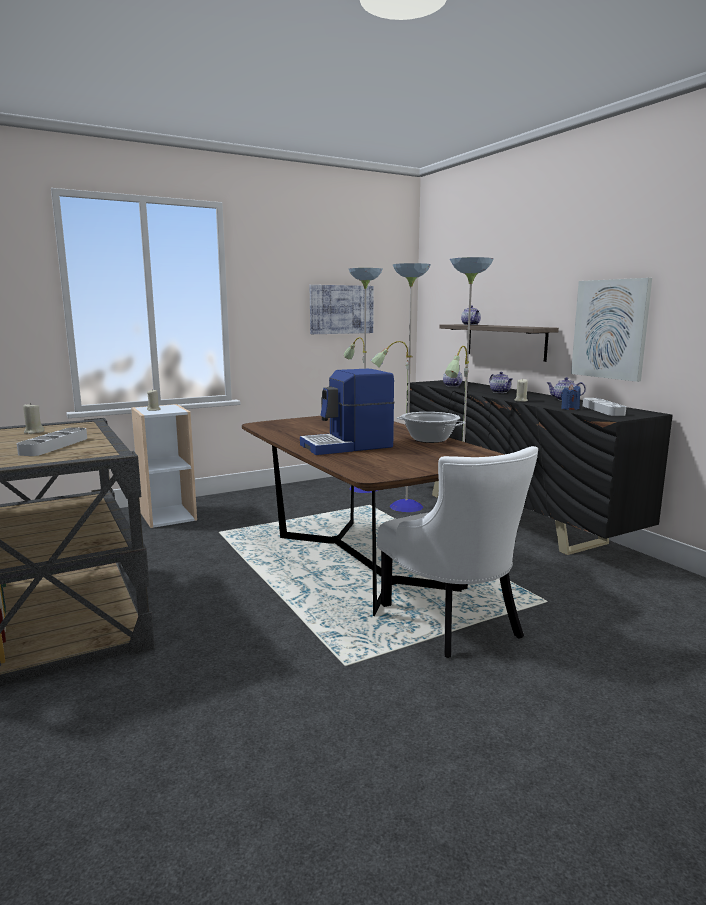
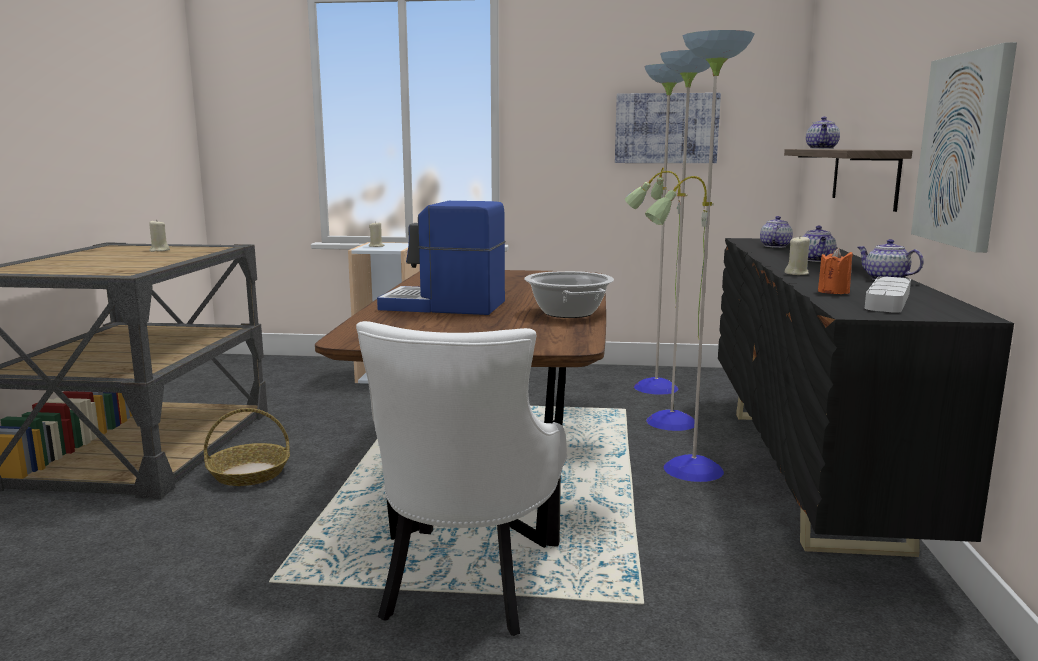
camera: 35 degrees right, 0 degrees up
grey tray [17,427,87,456] -> none
blue candle [561,384,581,410] -> orange candle [818,248,853,294]
none -> basket [204,408,290,486]

